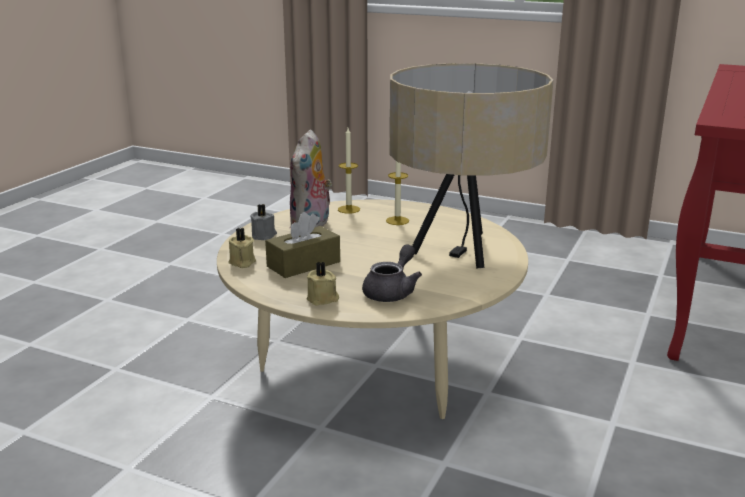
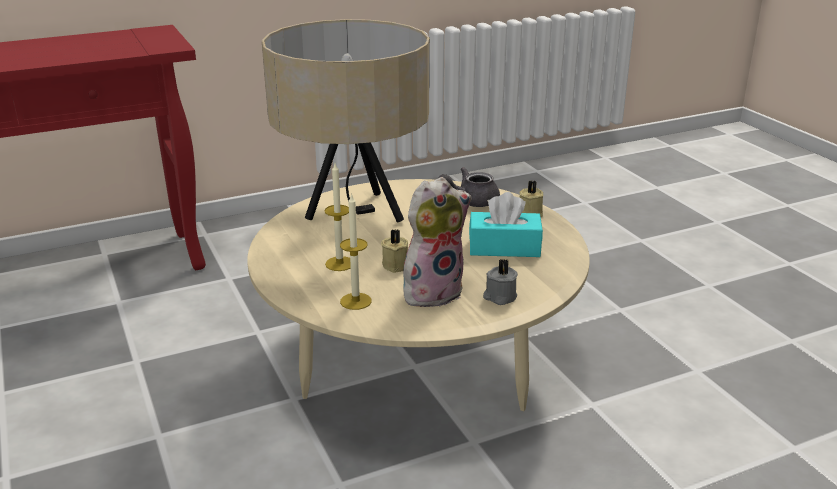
camera: 140 degrees left, 5 degrees up
beige candle [228,228,256,268] -> beige candle moved to [381,230,408,273]
brown tissue box [265,212,340,278] -> turquoise tissue box [469,192,543,257]

